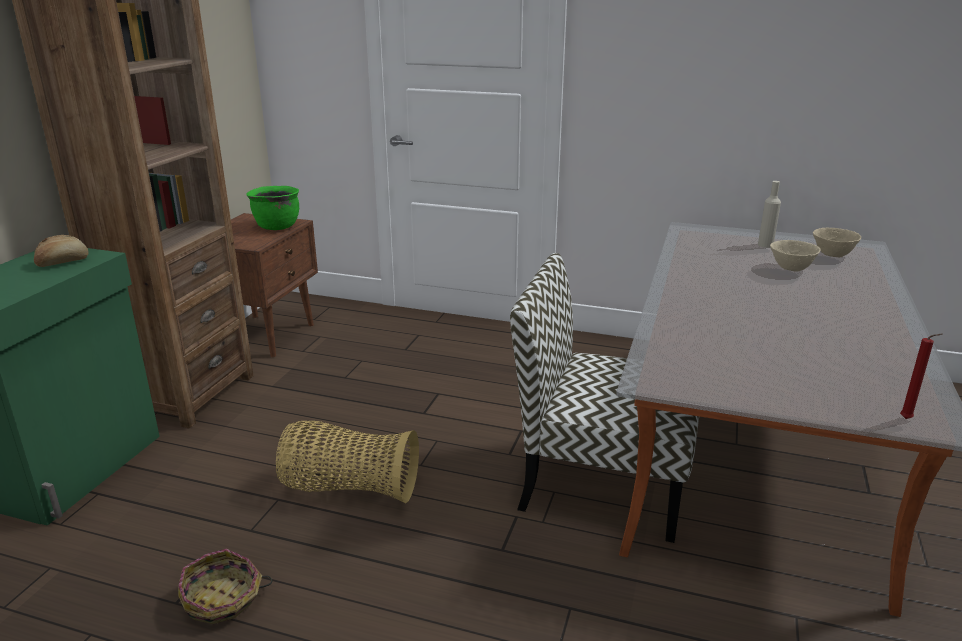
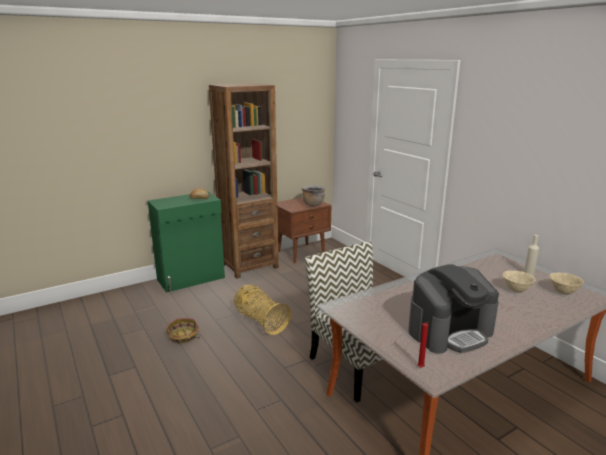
camera: 40 degrees right, 5 degrees down
green cooking pot [247,186,299,230] -> brown cooking pot [301,185,325,206]
none -> coffee machine [408,264,499,354]

